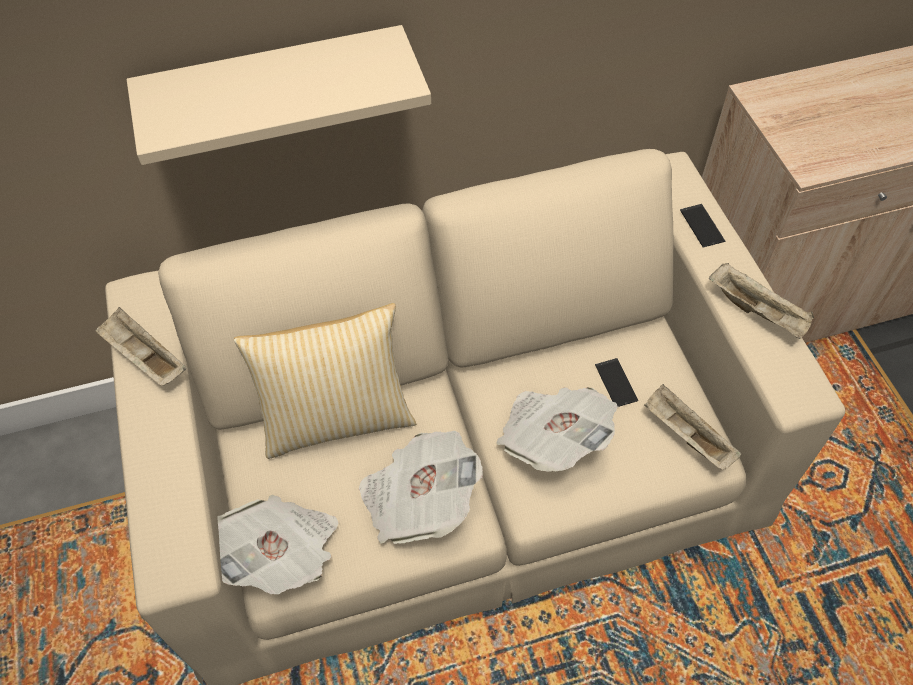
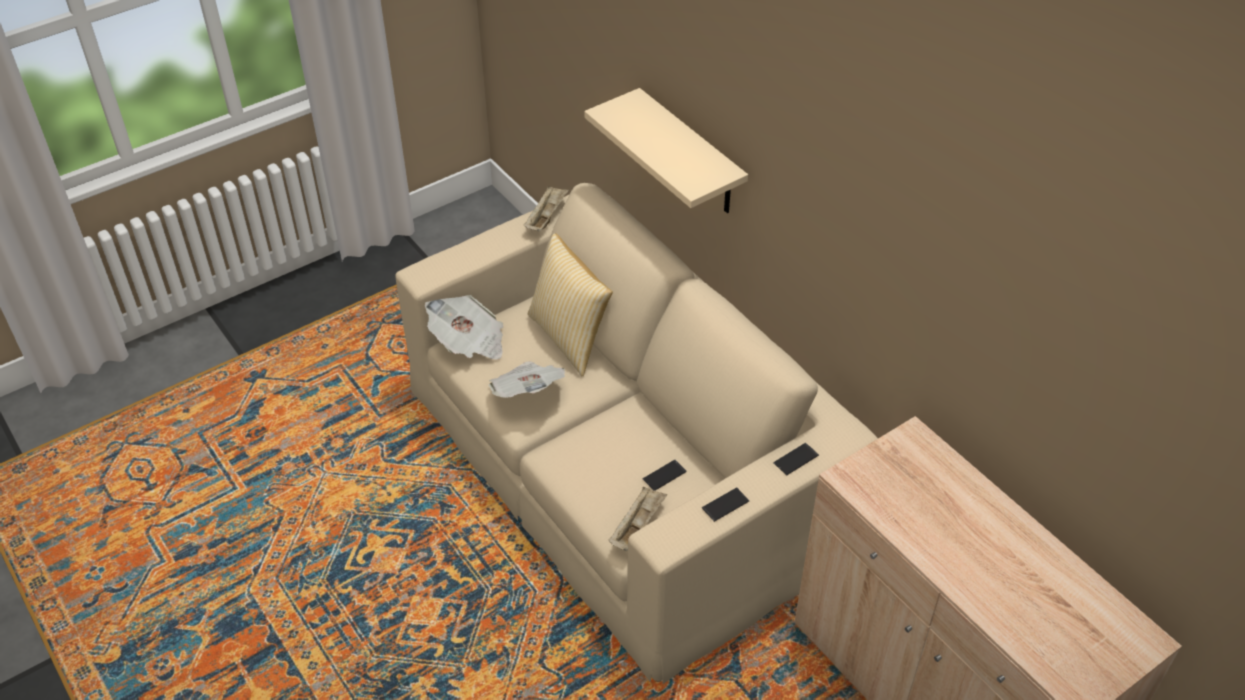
camera: 70 degrees right, 10 degrees down
newspaper [496,387,618,472] -> none
beige tray [709,263,814,339] -> phone [702,487,749,522]

